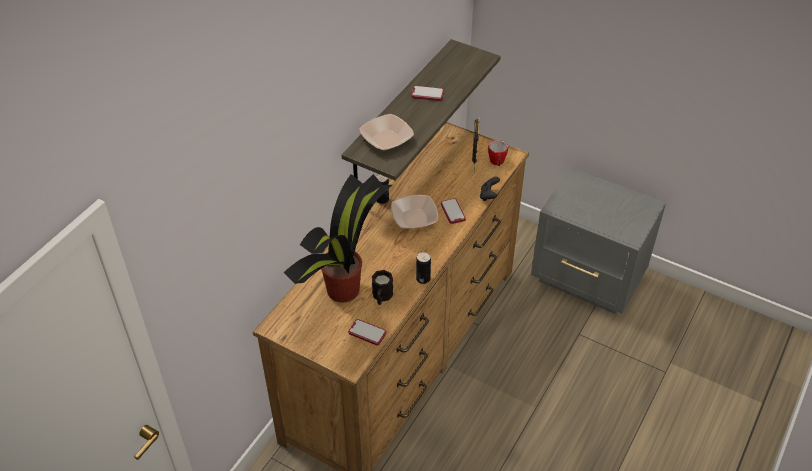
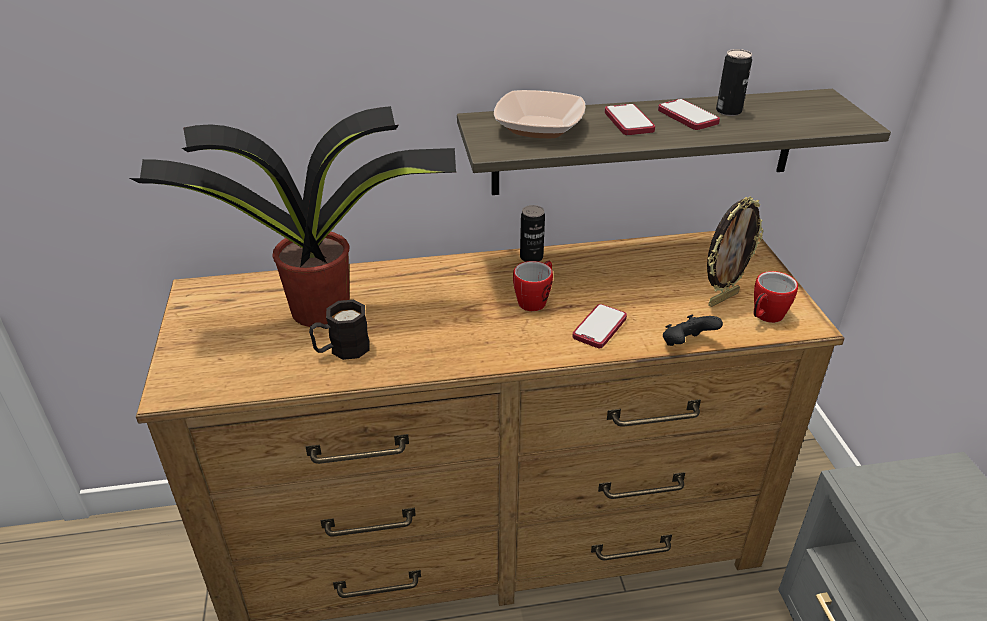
camera: 50 degrees right, 10 degrees down
phone [348,319,386,345] -> phone moved to [605,104,655,135]
bowl [391,195,438,228] -> mug [513,261,553,311]
can [416,252,431,284] -> can moved to [716,49,752,116]

